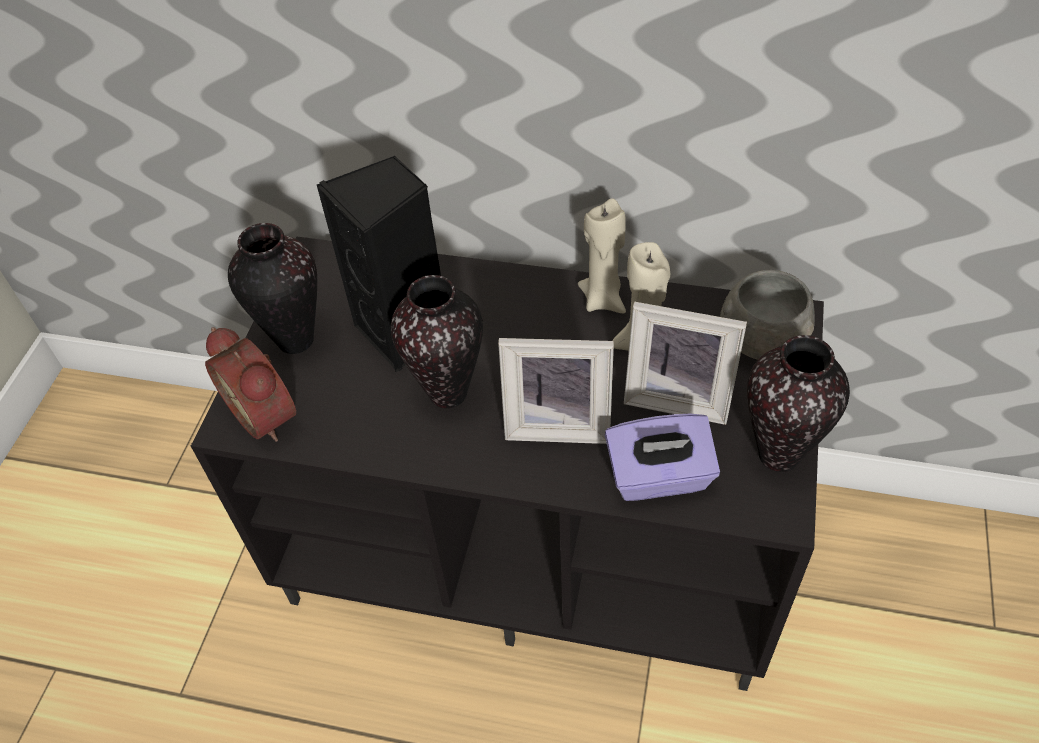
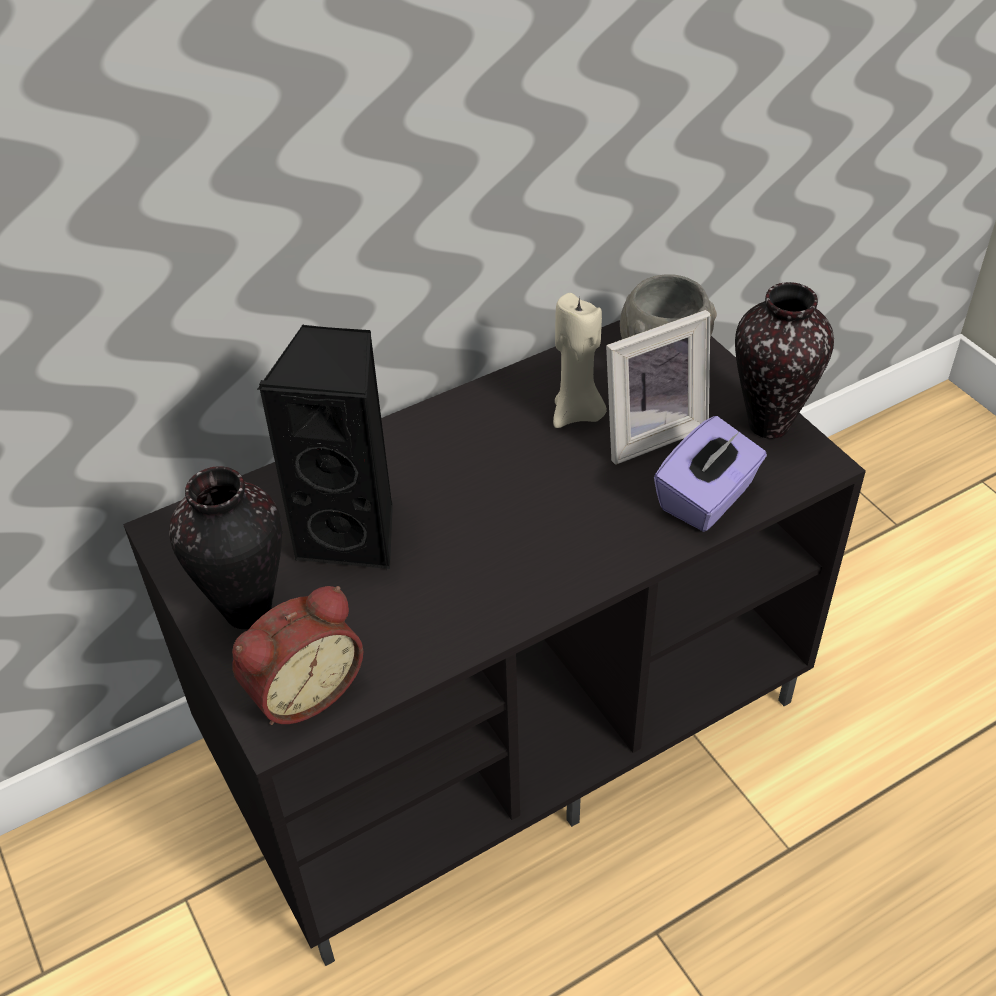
camera: 45 degrees left, 5 degrees down
alarm clock [205,327,296,442] -> alarm clock turned 45 degrees counterclockwise [232,586,363,725]
vase [391,275,483,408] -> none
picture frame [498,338,614,444] -> none
beige candle [578,198,626,313] -> none

